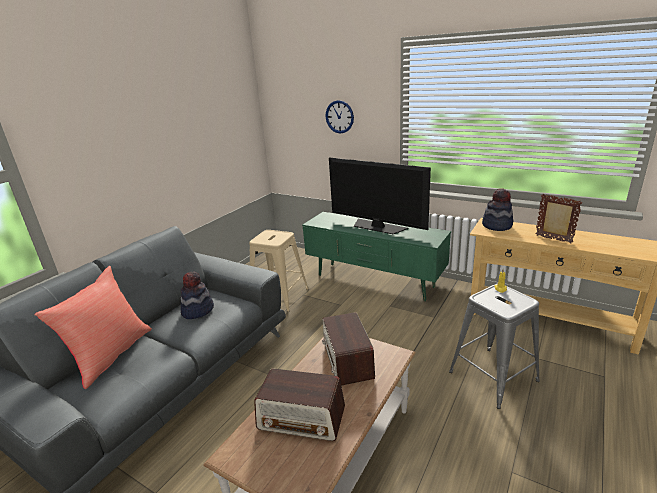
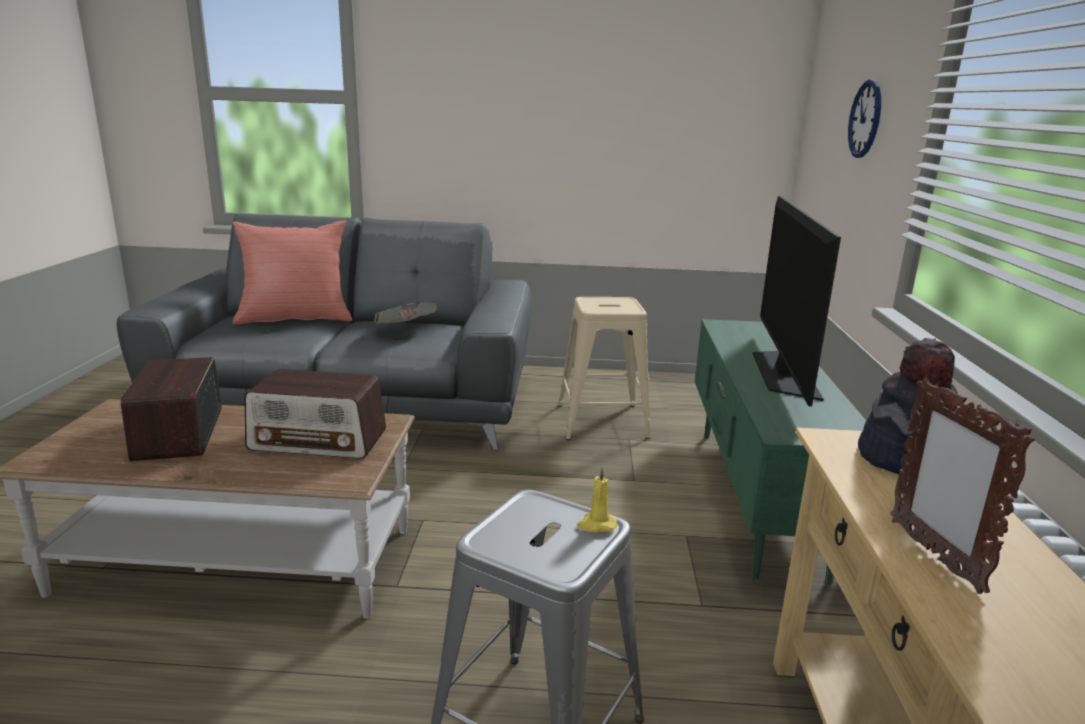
camera: 60 degrees right, 5 degrees down
hat [181,271,214,319] -> newspaper [374,302,437,323]
radio [322,312,375,386] -> radio turned 135 degrees counterclockwise [245,369,386,459]
picture frame [535,194,582,243] -> picture frame turned 150 degrees clockwise [890,377,1035,594]

